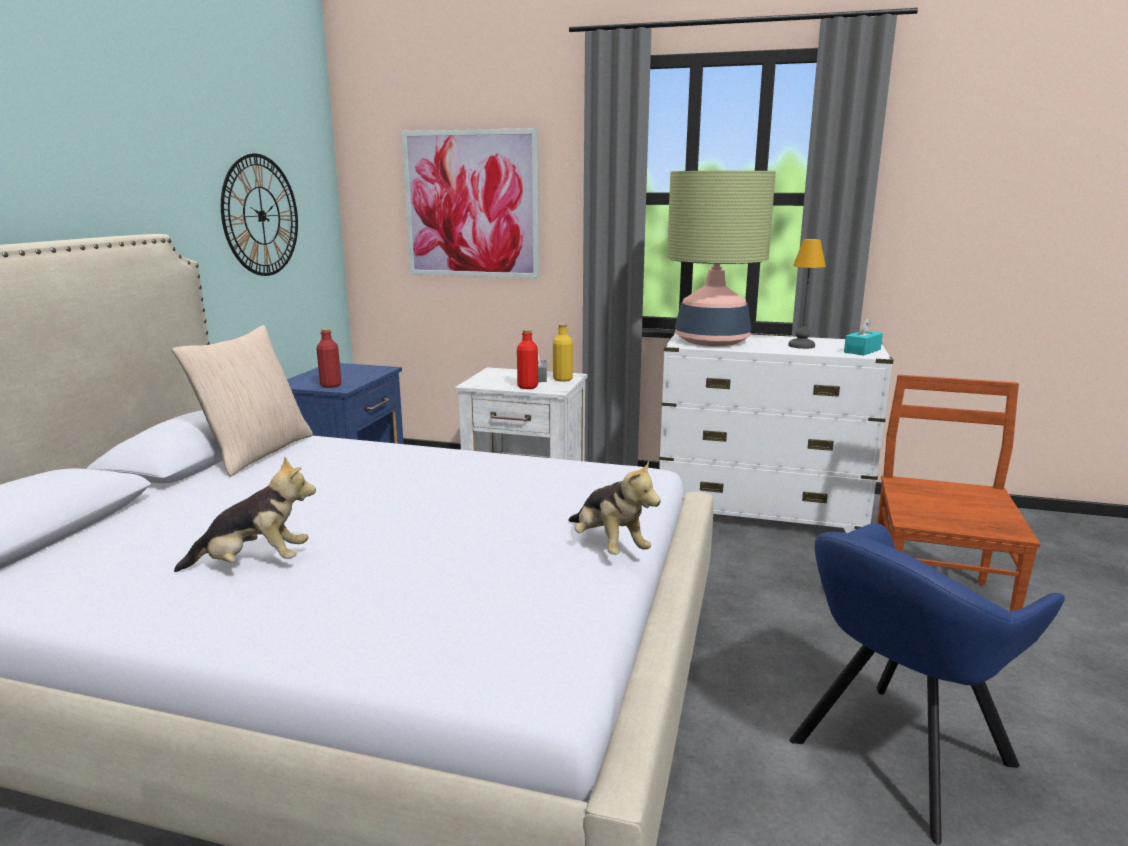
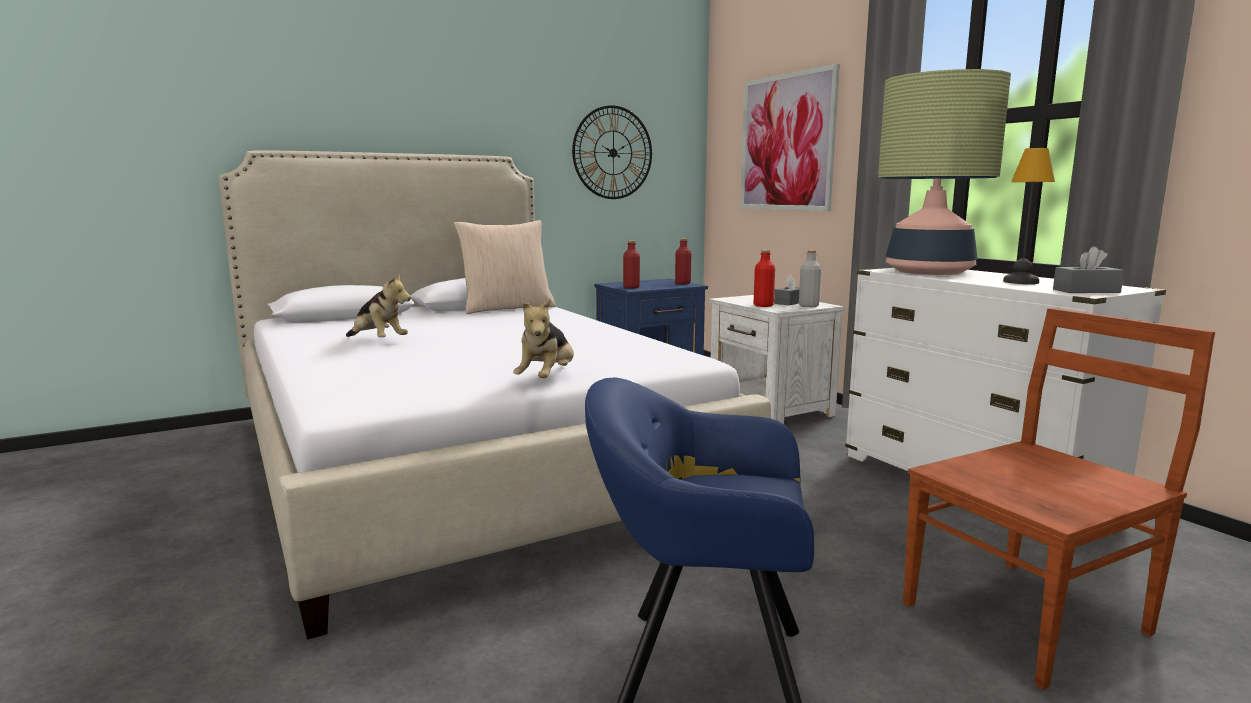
camera: 45 degrees right, 5 degrees down
yellow bottle [553,324,573,382] -> grey bottle [799,250,821,307]
turquoise tissue box [844,318,883,356] -> grey tissue box [1053,246,1124,293]
none -> red bottle [675,238,691,284]

